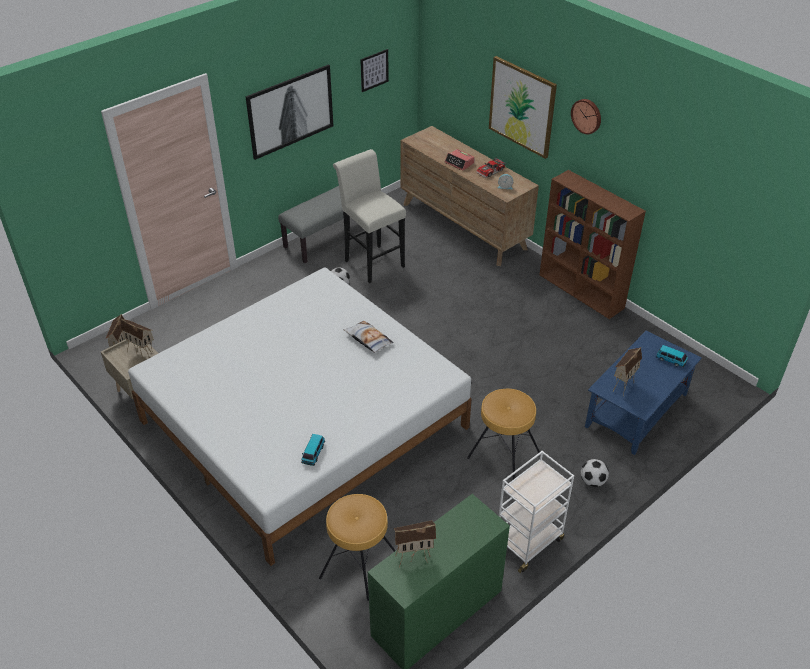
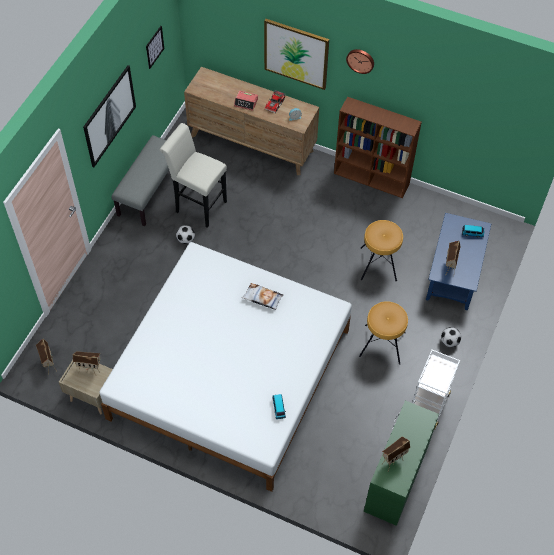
camera: 25 degrees left, 15 degrees up
brown stool [319,494,396,601] -> brown stool moved to [361,220,403,282]

